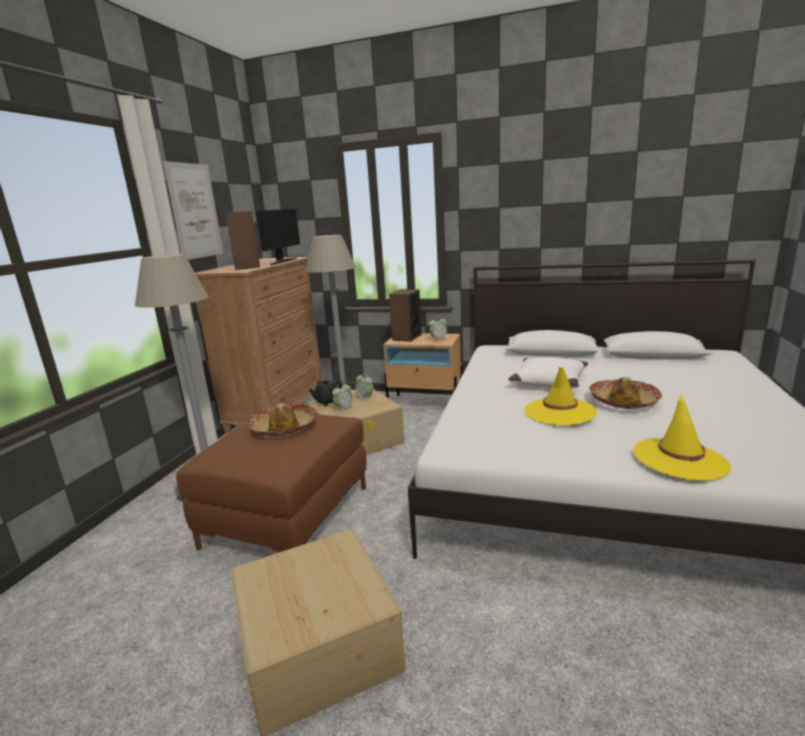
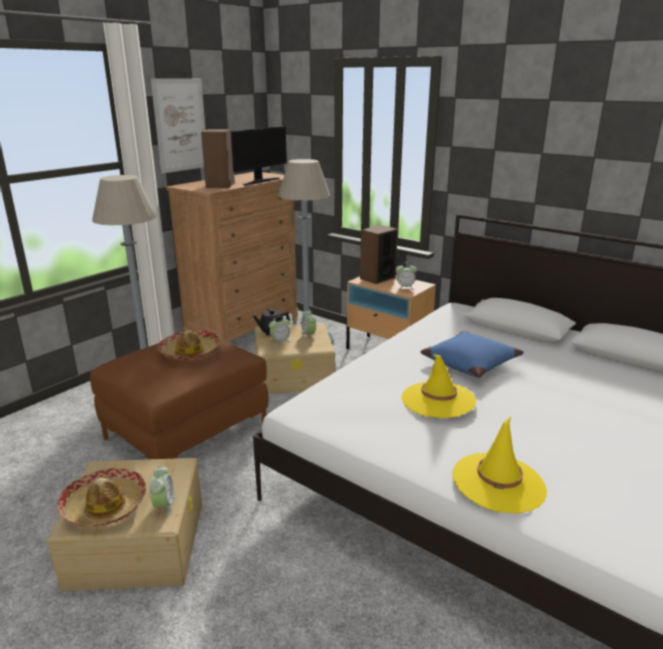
camera: 20 degrees right, 5 degrees up
white pillow [509,357,588,388] -> blue pillow [420,330,524,378]
hat [589,377,662,409] -> hat moved to [58,468,146,527]
none -> alarm clock [149,466,175,516]

